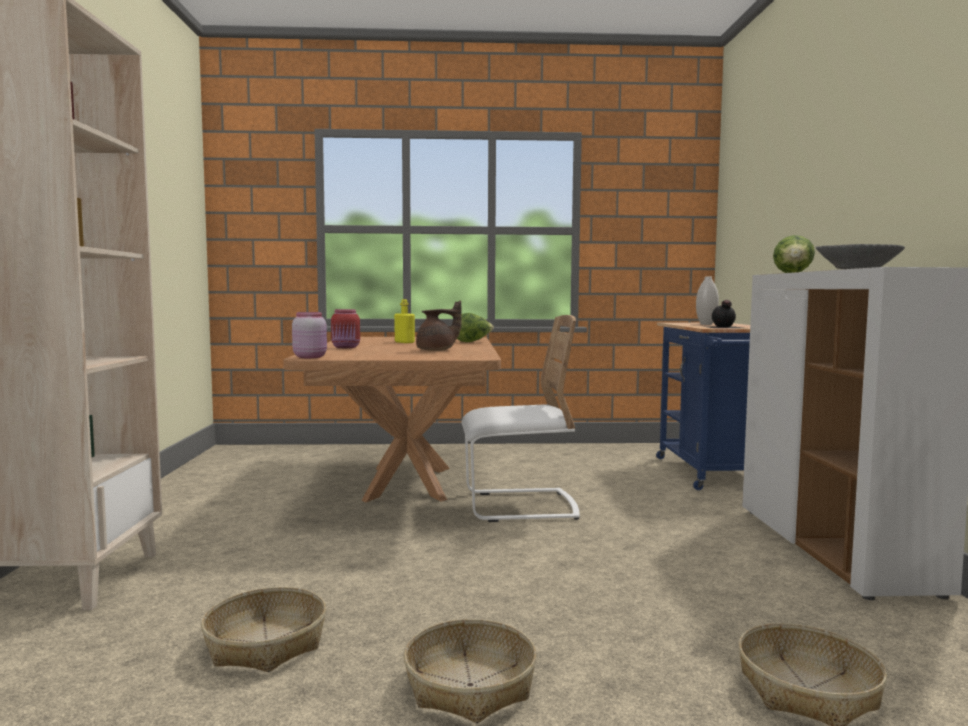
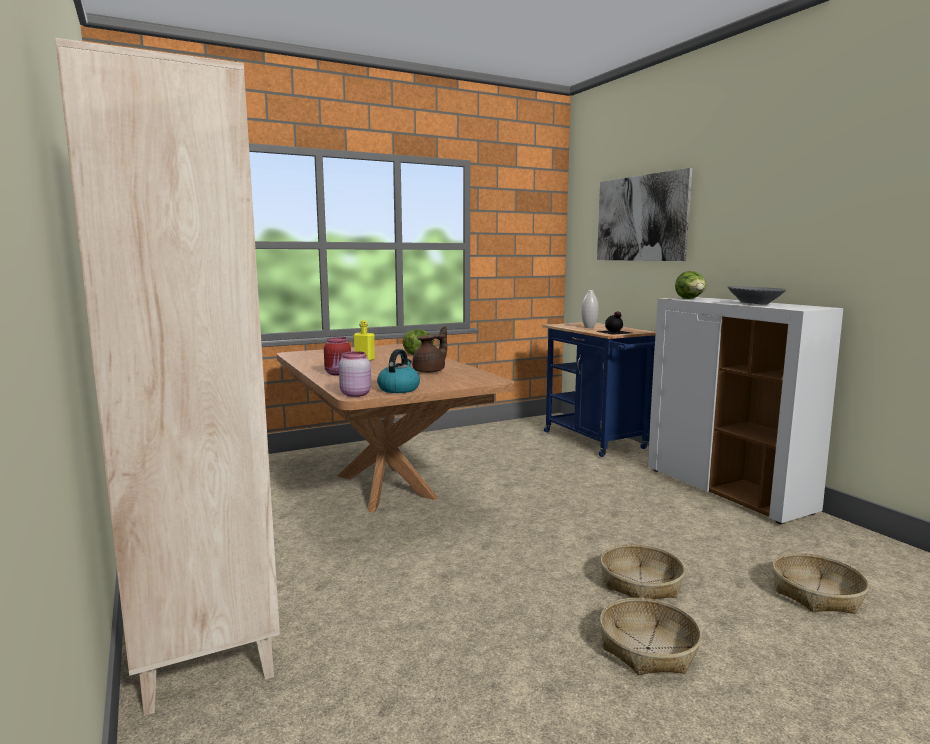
camera: 25 degrees left, 5 degrees up
basket [201,587,326,672] -> basket moved to [600,544,685,600]
white chair [462,315,580,522] -> none
none -> kettle [377,349,420,393]
none -> picture [597,168,692,261]

